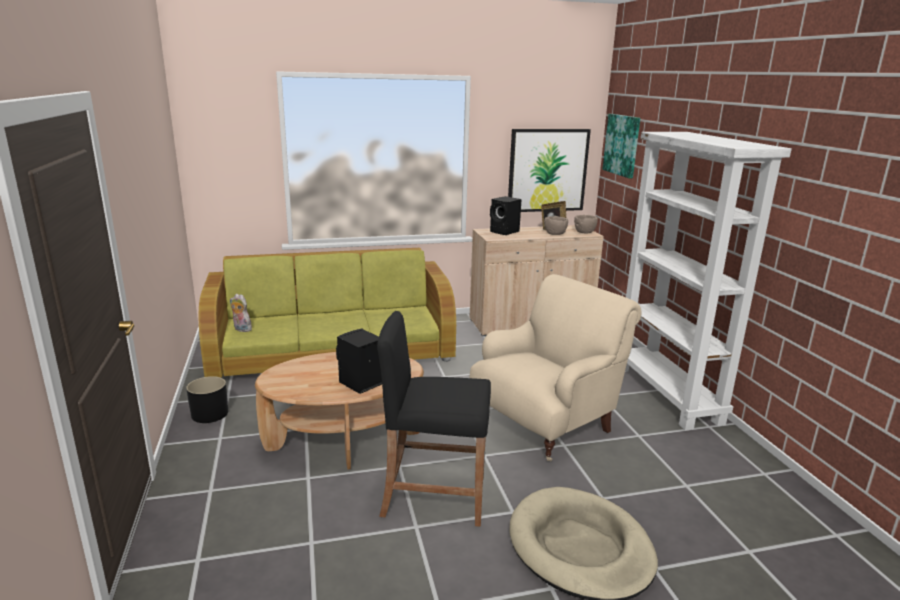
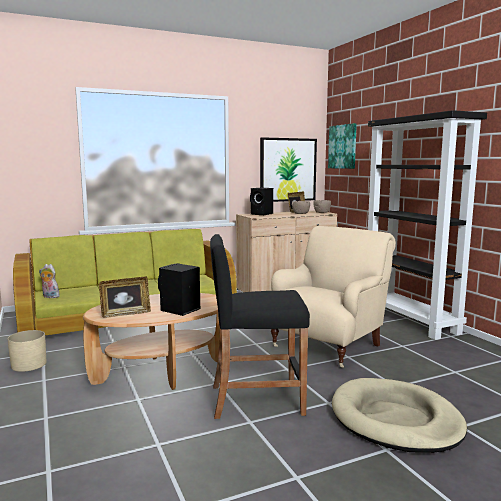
camera: 10 degrees left, 10 degrees down
black planter [186,376,228,423] -> beige planter [7,330,46,372]
white bookcase [625,132,792,431] -> black bookcase [368,110,487,340]
none -> picture frame [99,277,151,318]

